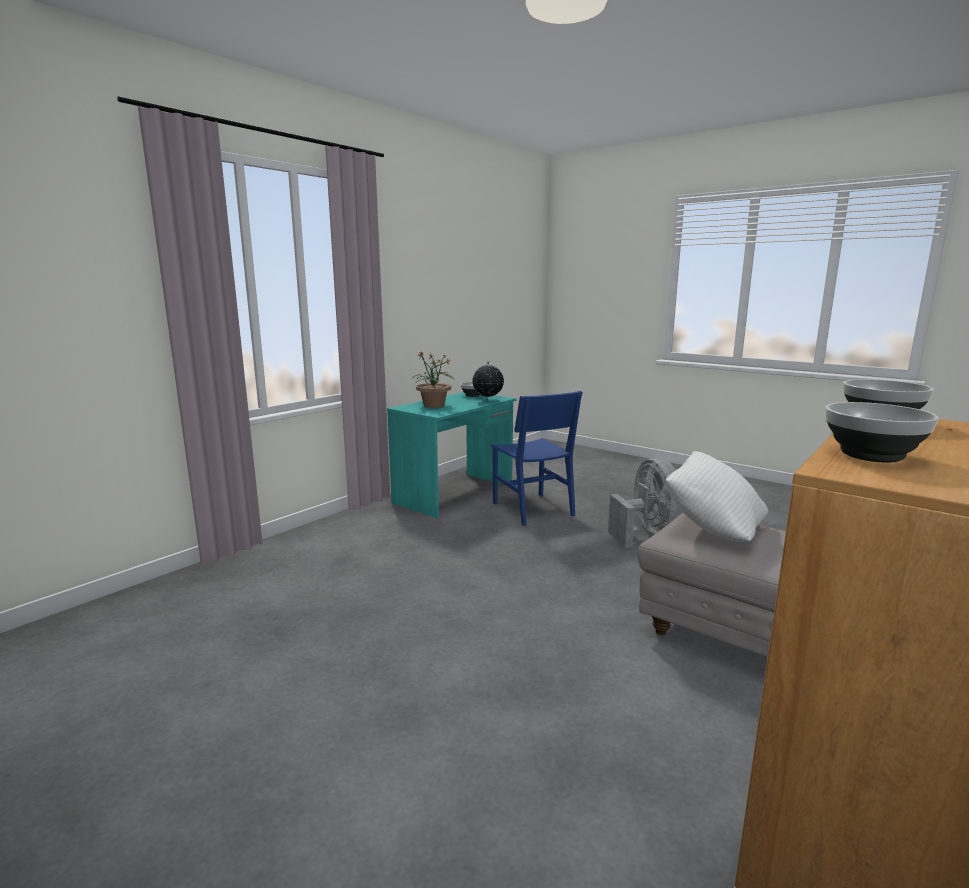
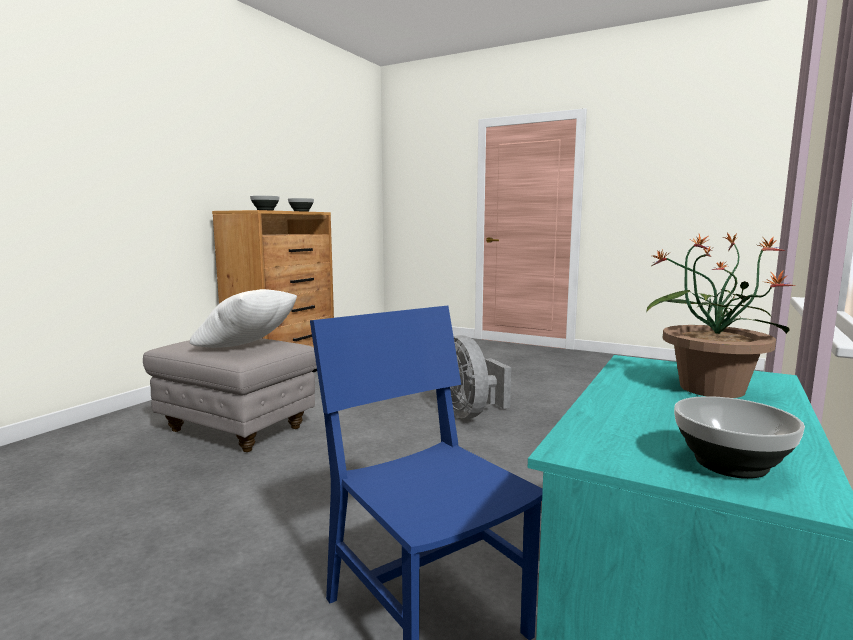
camera: 170 degrees right, 5 degrees down
globe [472,361,504,401] -> none
grey fan [608,458,683,548] -> grey fan moved to [450,335,511,419]

